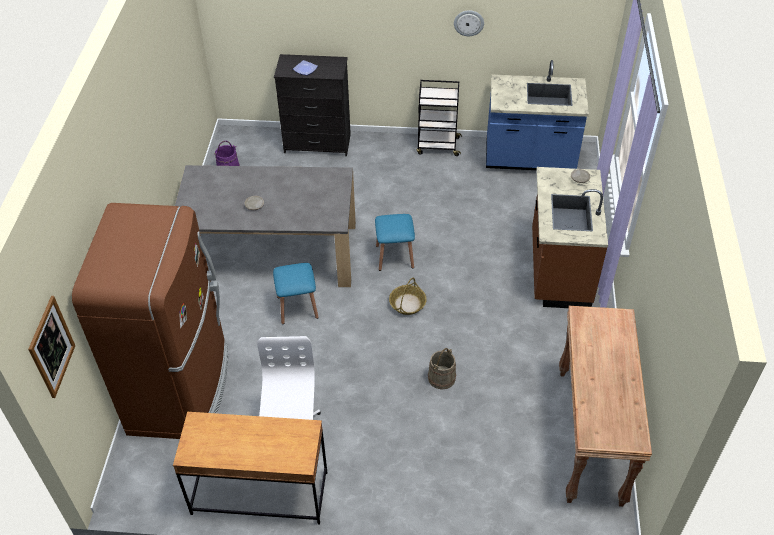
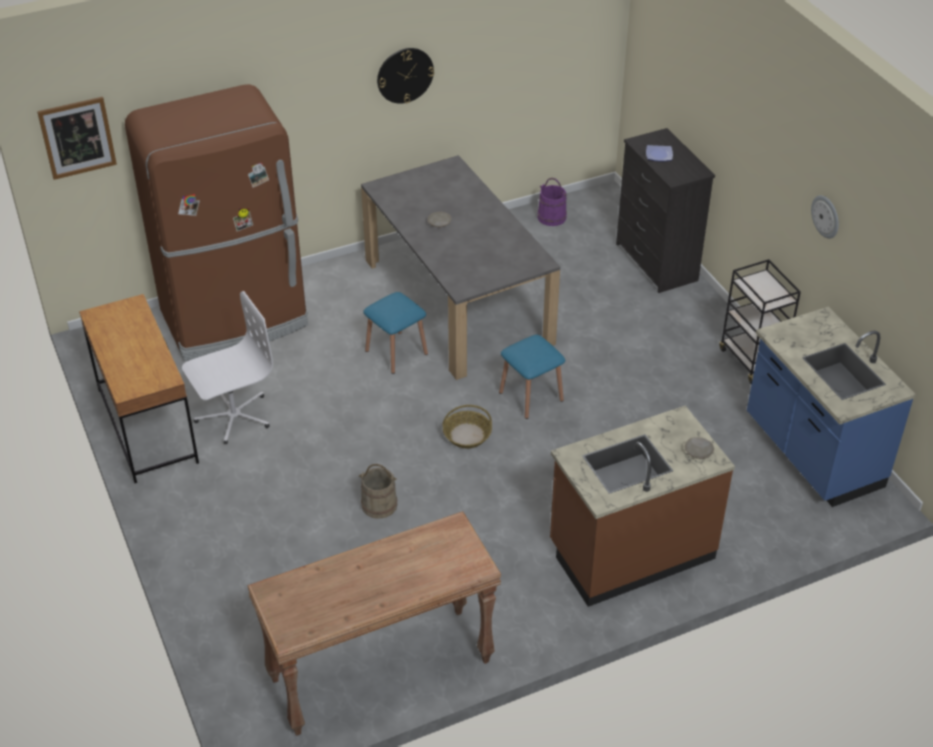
camera: 60 degrees right, 5 degrees down
none -> wall clock [377,48,434,104]

